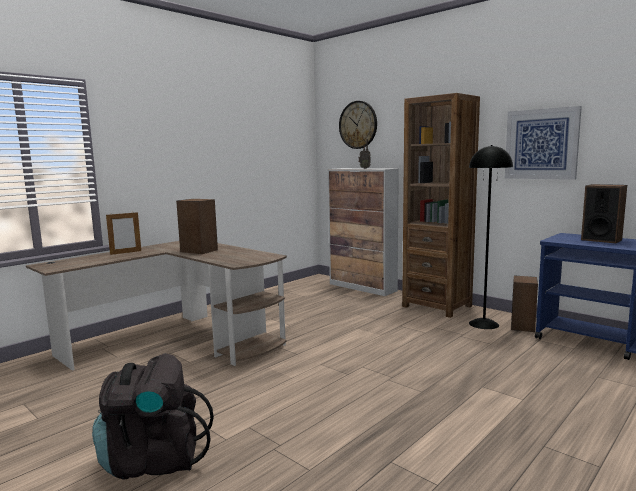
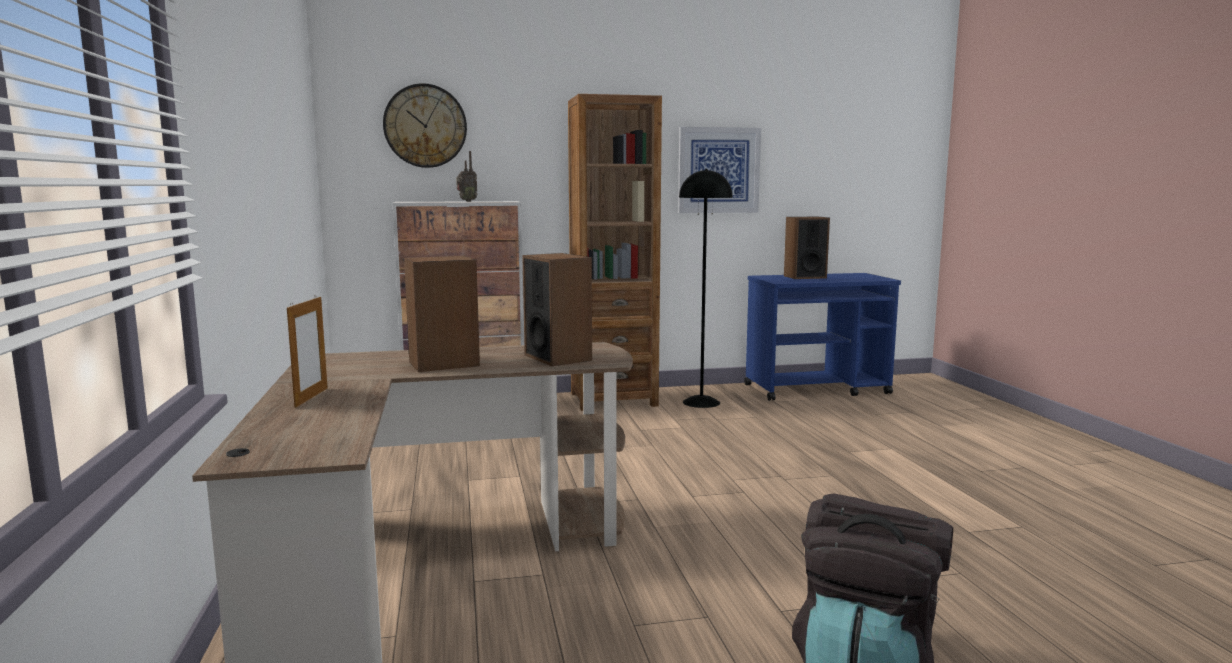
camera: 55 degrees left, 0 degrees up
speaker [511,275,538,332] -> speaker moved to [522,253,592,366]

